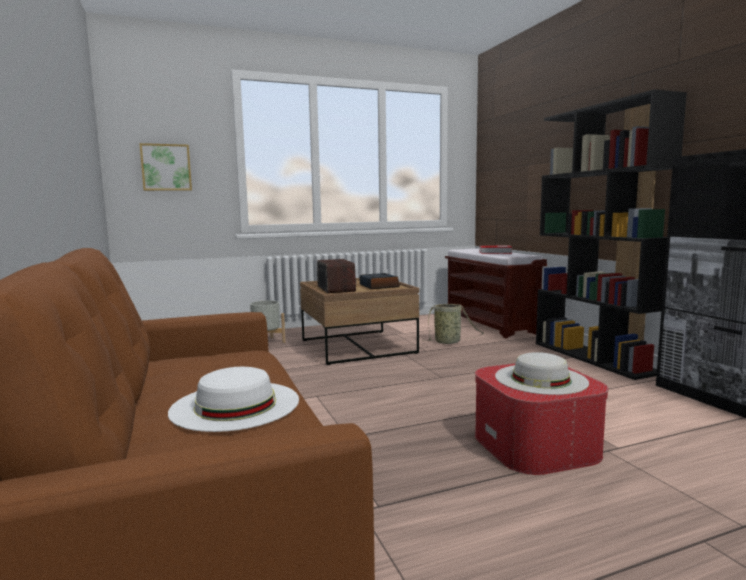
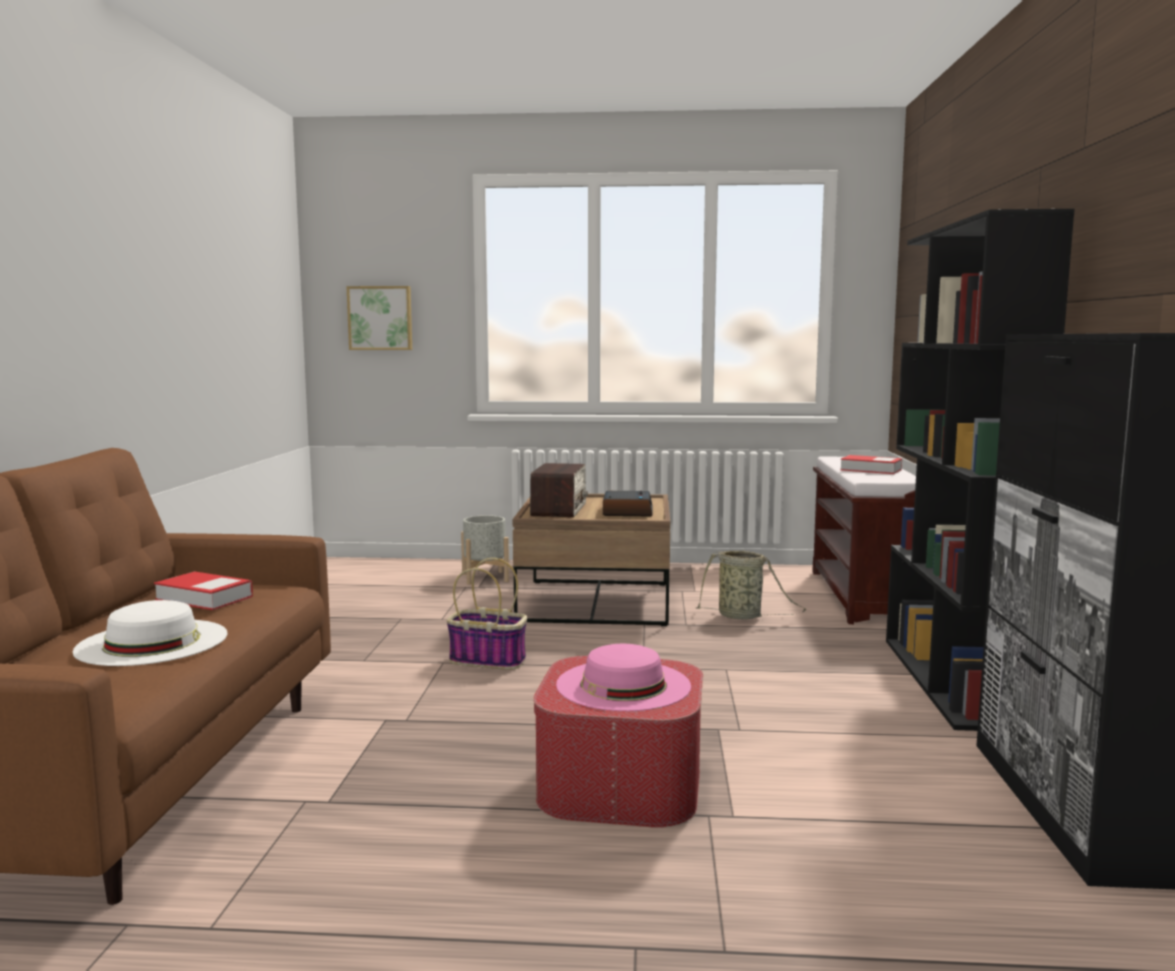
camera: 25 degrees right, 0 degrees up
white hat [495,352,589,395] -> pink hat [556,644,691,711]
none -> book [154,571,253,610]
none -> basket [446,558,527,670]

